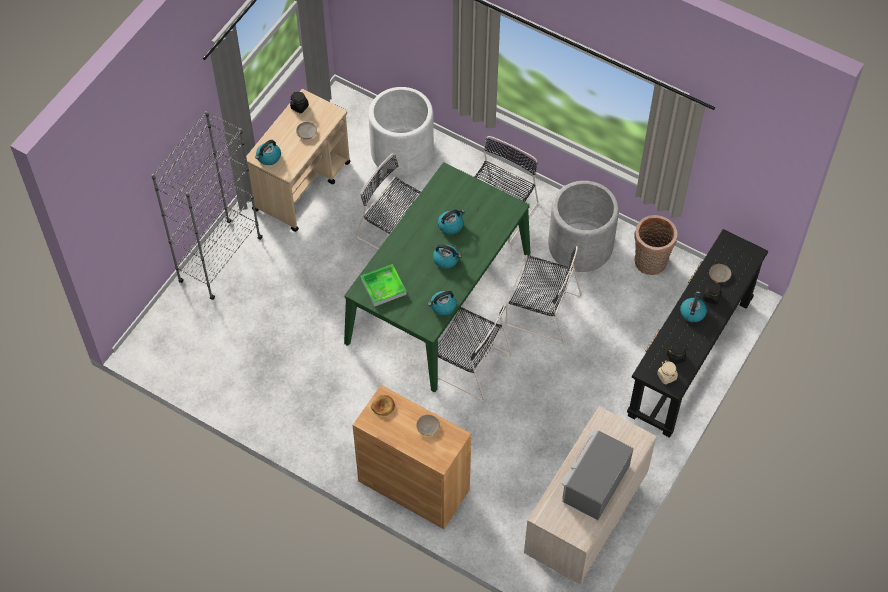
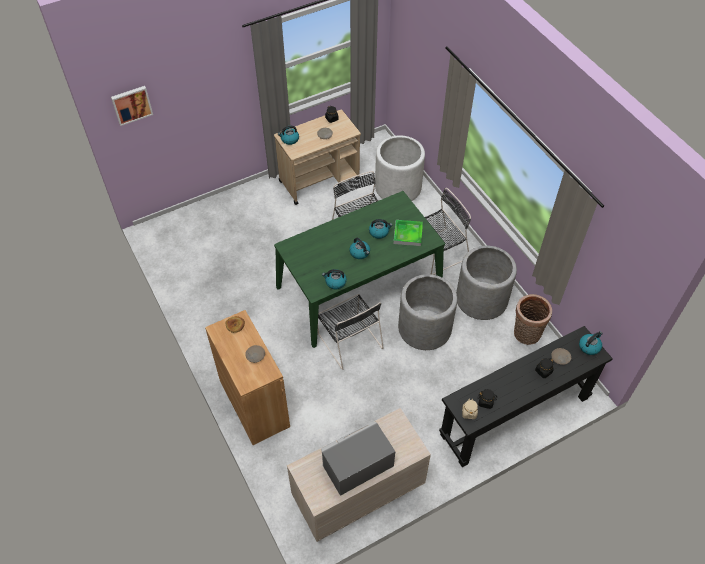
camera: 30 degrees right, 5 degrees down
grey bookcase [151,111,263,300] -> none
tray [361,264,407,307] -> tray moved to [394,220,423,246]
black chair [506,246,582,343] -> grey planter [398,274,457,350]
kettle [680,291,707,322] -> kettle moved to [579,331,603,355]
none -> picture [111,86,153,126]

